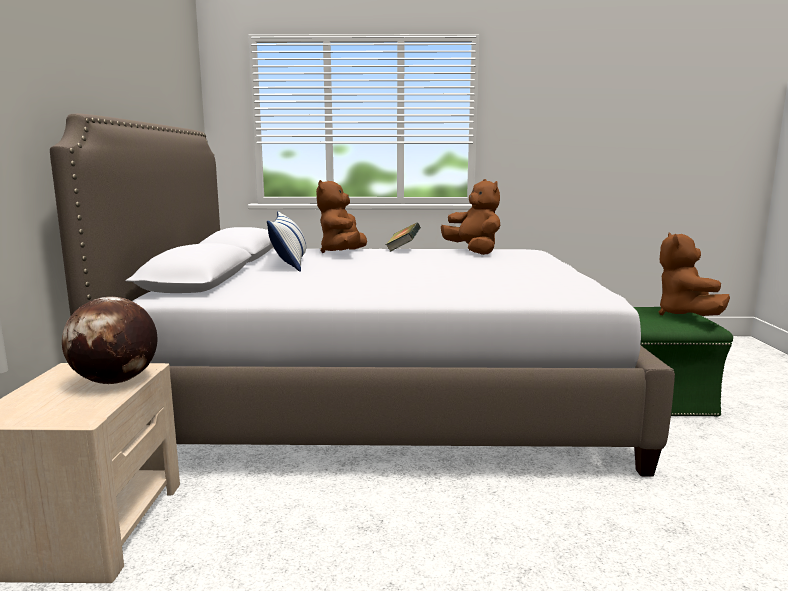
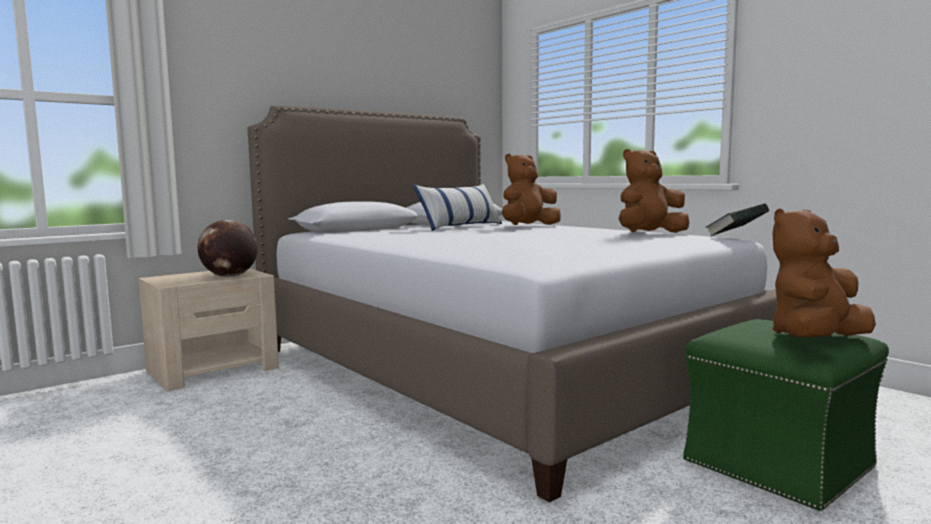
camera: 50 degrees right, 5 degrees down
book [385,223,421,252] -> book moved to [705,203,770,237]
brown plush toy [441,179,500,255] -> brown plush toy turned 135 degrees counterclockwise [619,149,689,233]

